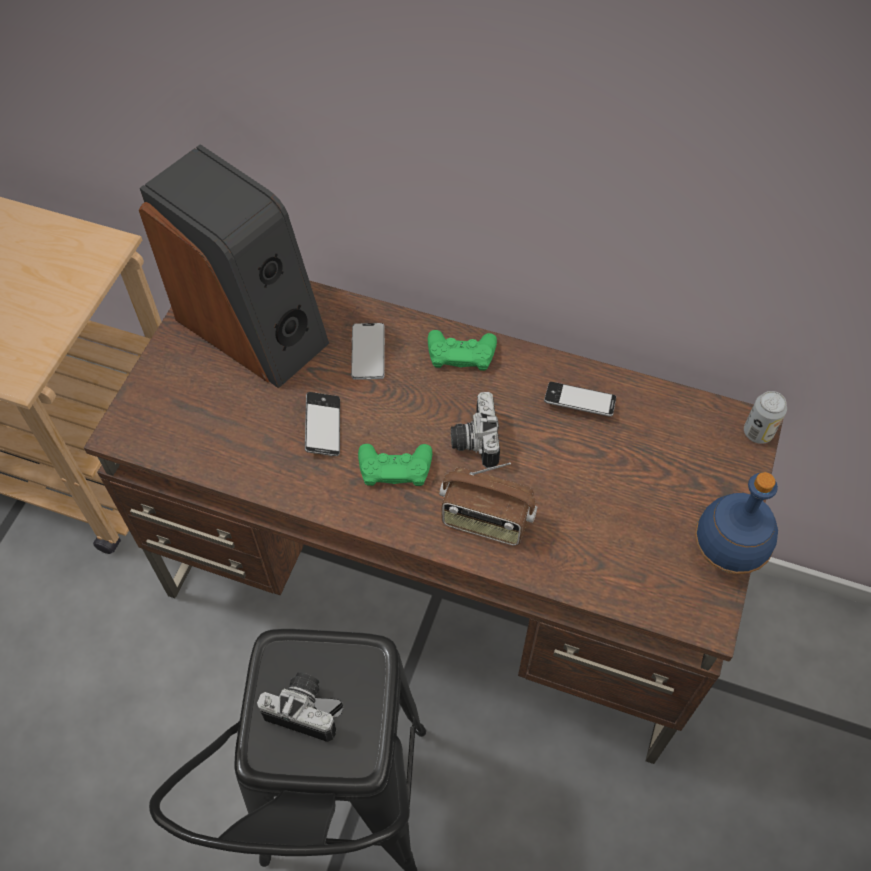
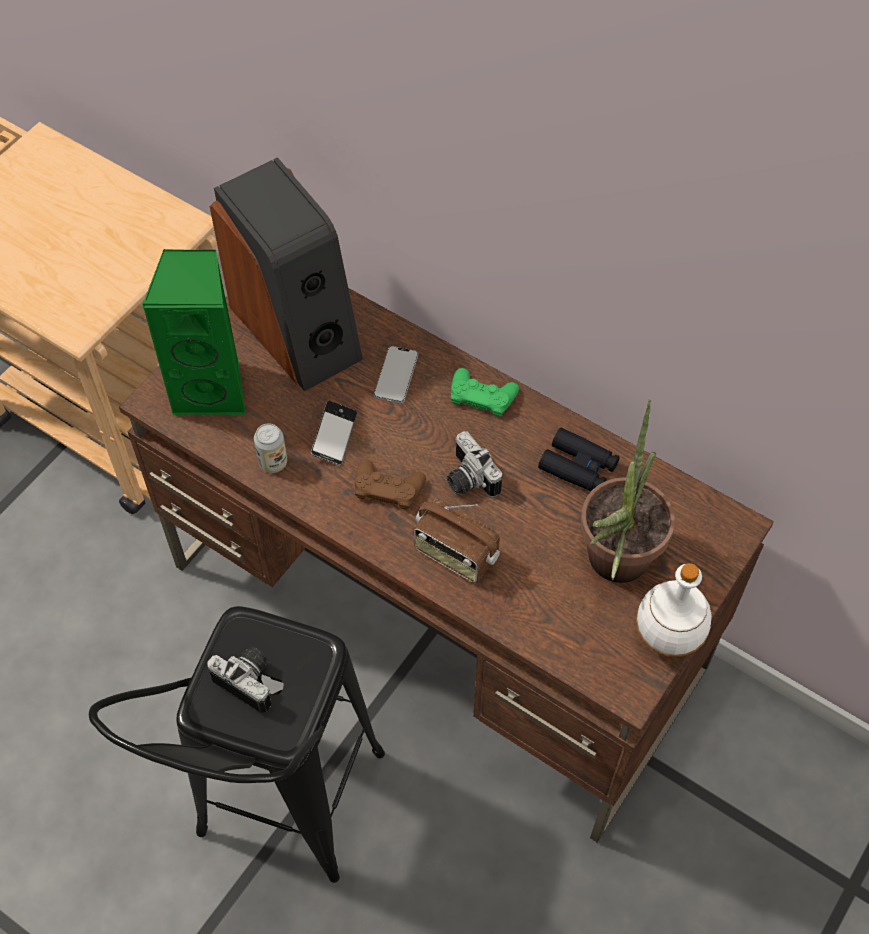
camera: 15 degrees right, 0 degrees up
green game controller [358,444,432,486] -> brown game controller [355,460,426,510]
camera [451,392,500,468] -> camera turned 45 degrees counterclockwise [447,431,502,497]
phone [544,382,616,417] -> black binoculars [538,428,620,491]
blue bottle [695,472,778,574] -> white bottle [636,563,712,657]
can [744,391,787,444] -> can moved to [254,423,287,473]
none -> green speaker [141,249,246,415]
none -> potted plant [580,399,675,583]

